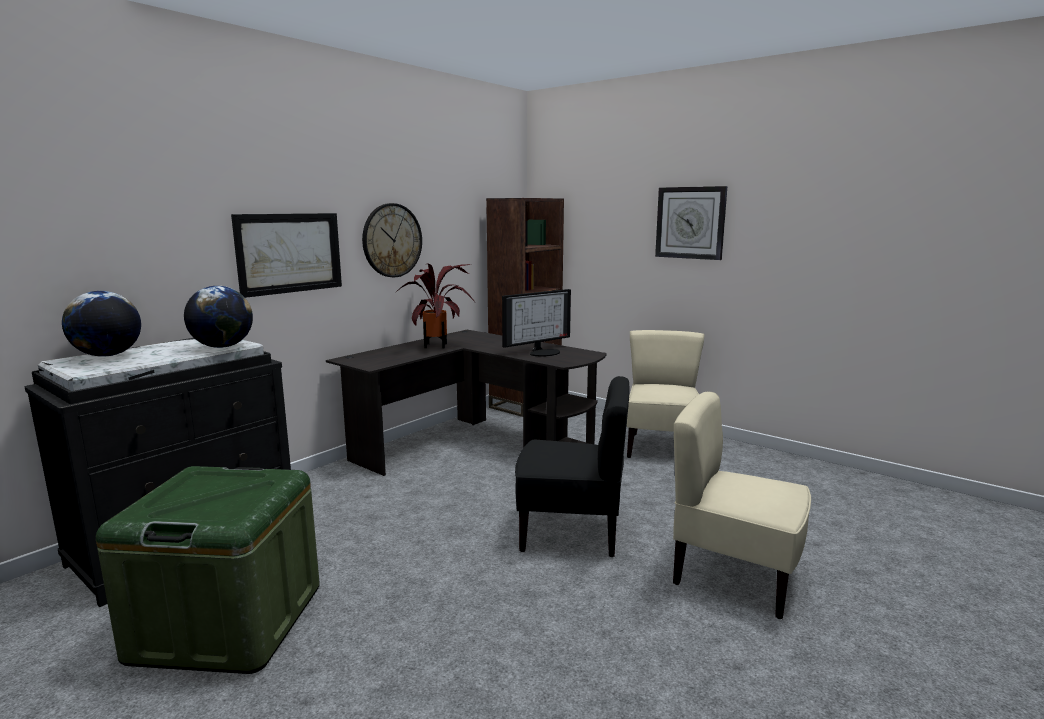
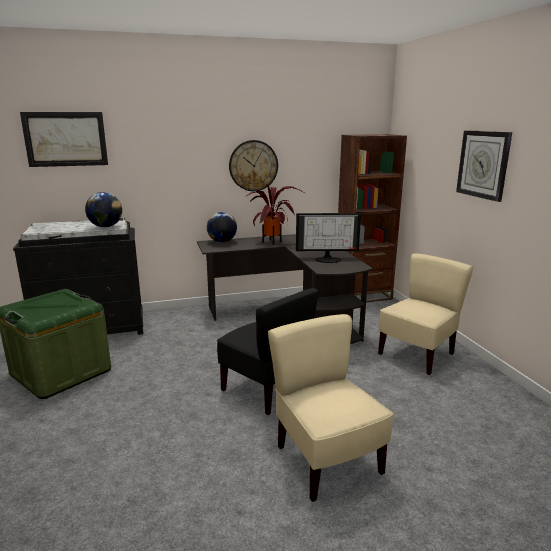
camera: 35 degrees right, 5 degrees up
globe [62,291,141,357] -> globe moved to [207,212,237,242]
picture [231,213,342,298] -> picture moved to [20,112,108,167]

